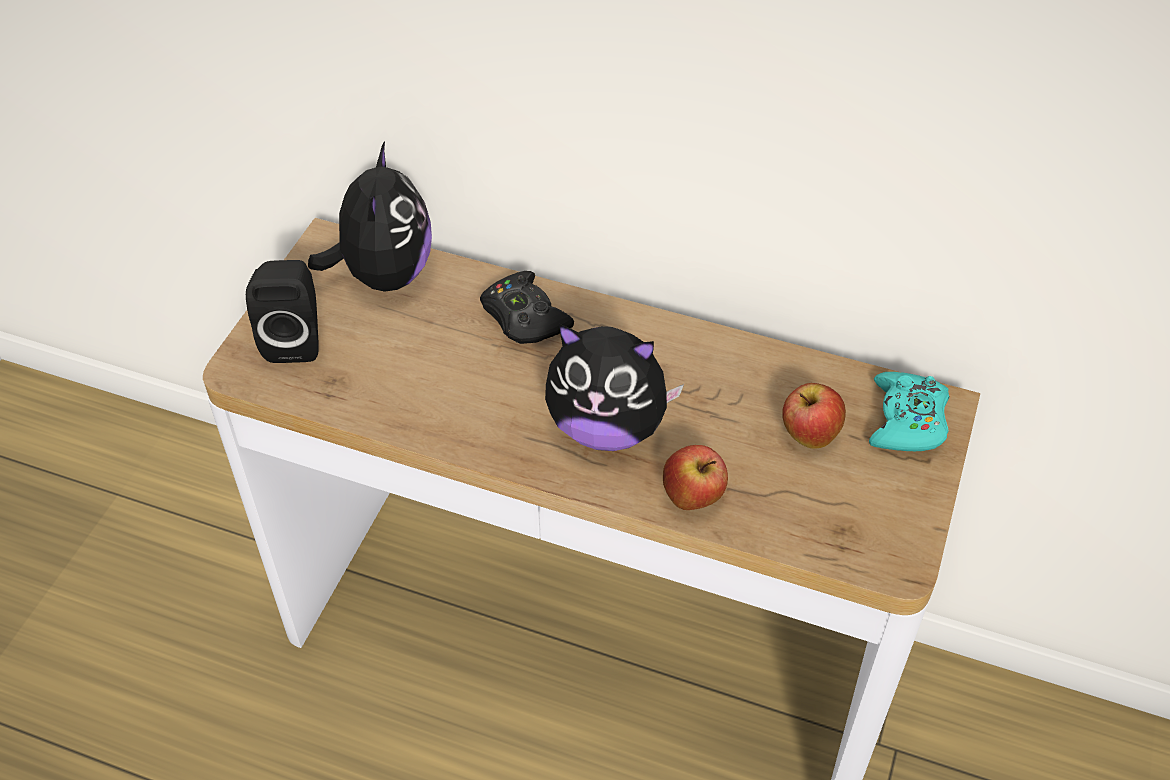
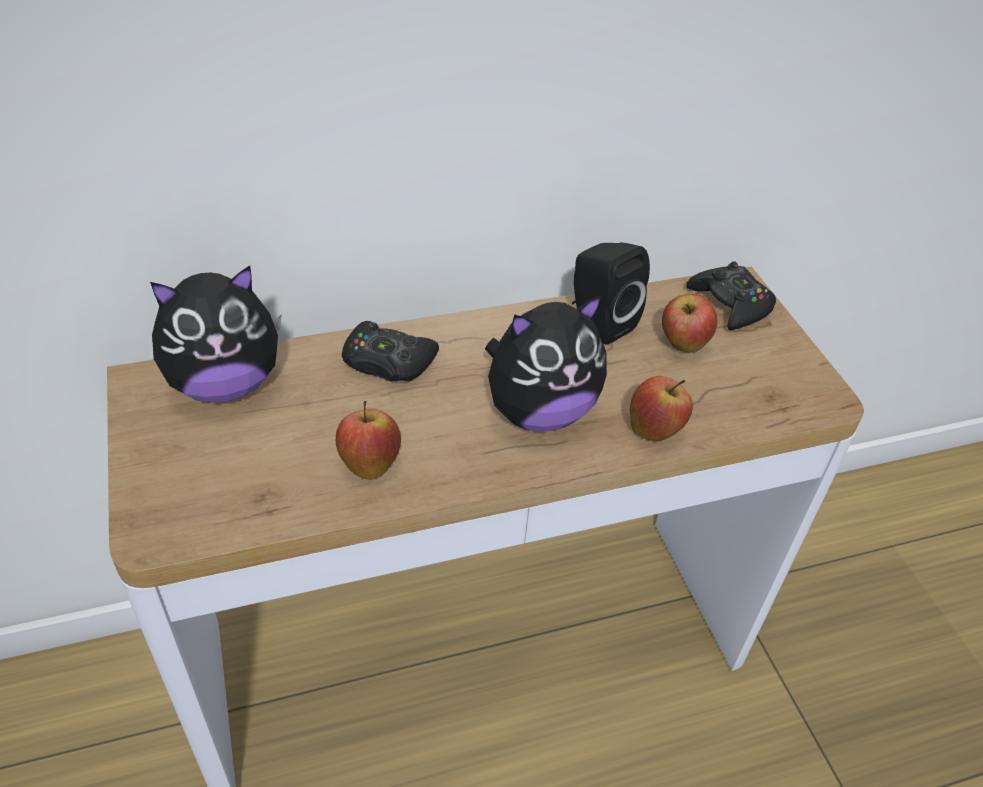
camera: 40 degrees left, 5 degrees down
black speaker [246,260,319,363] -> black speaker moved to [572,242,650,345]
plush toy [308,141,432,292] -> plush toy turned 105 degrees clockwise [150,266,281,403]
turquoise game controller [869,372,950,451] -> black game controller [686,261,776,330]
none -> apple [336,401,401,480]

